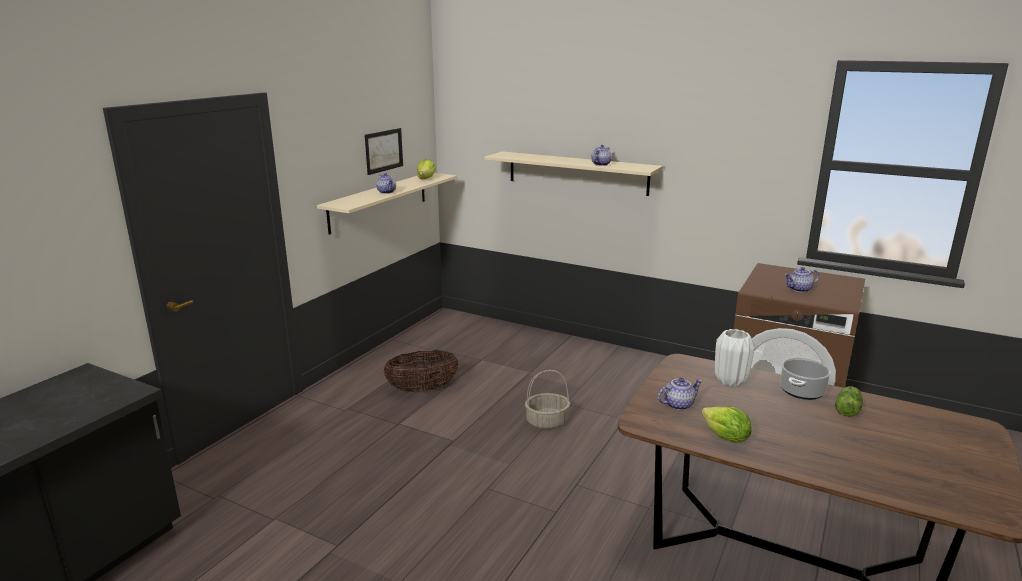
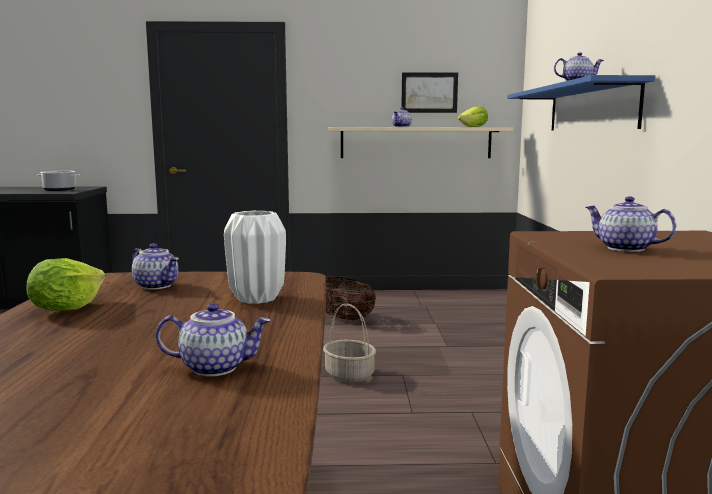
camera: 60 degrees right, 10 degrees down
beige shelf [484,151,663,196] -> blue shelf [507,75,655,131]
cooking pot [780,358,831,400] -> cooking pot moved to [37,171,80,191]
lettuce [835,386,863,417] -> teapot [156,303,271,376]

